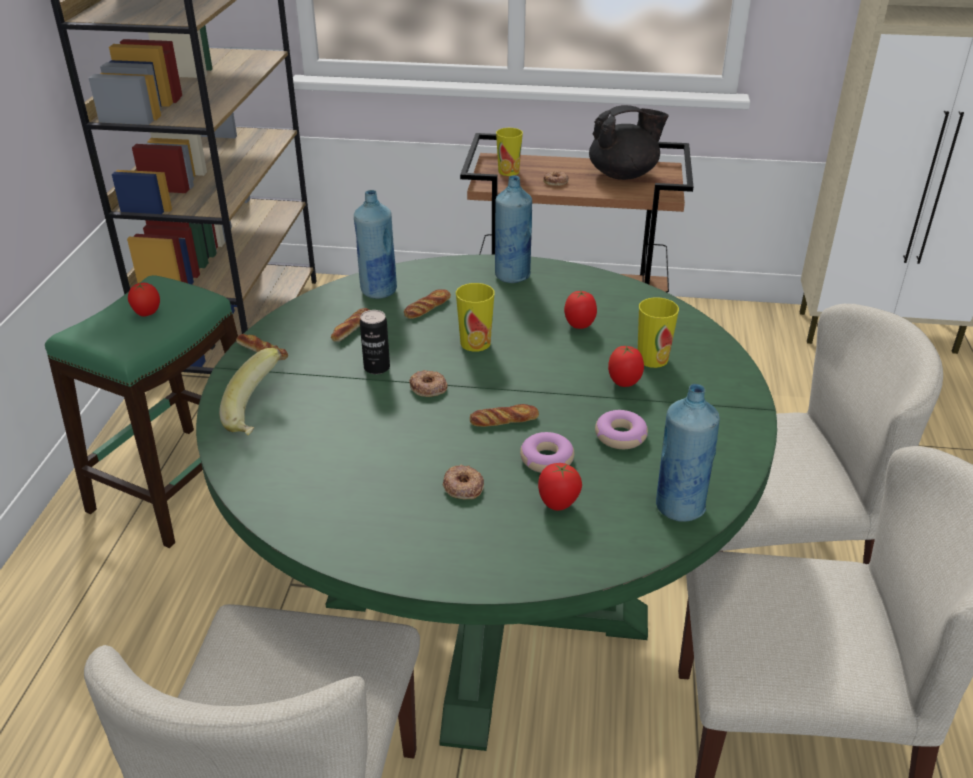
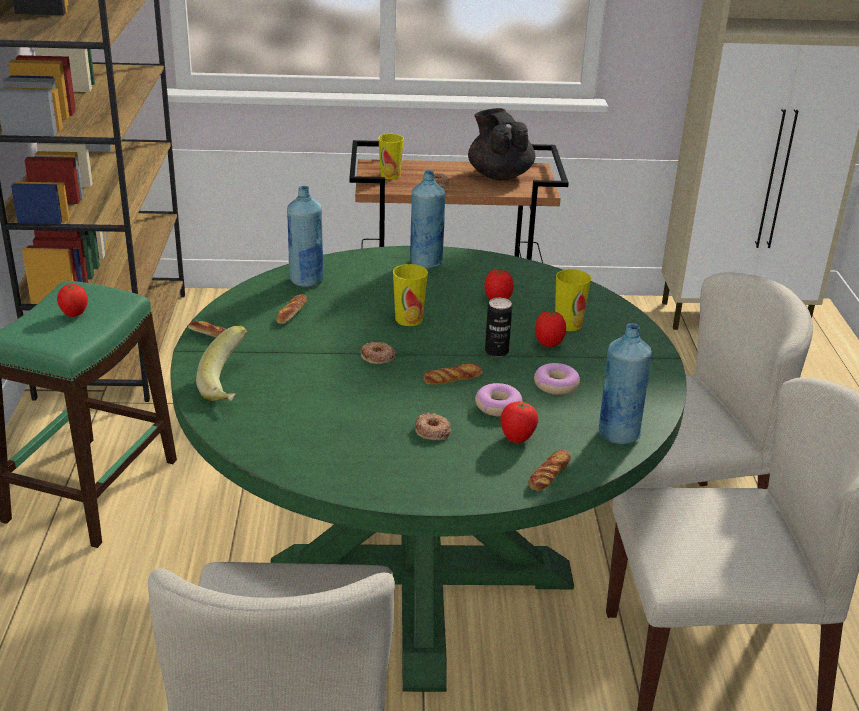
camera: 10 degrees left, 5 degrees down
can [360,310,390,374] -> can moved to [485,298,512,357]
bread [404,289,451,319] -> bread moved to [528,450,571,491]
black teapot [589,105,668,180] -> black teapot turned 90 degrees counterclockwise [468,108,535,180]

